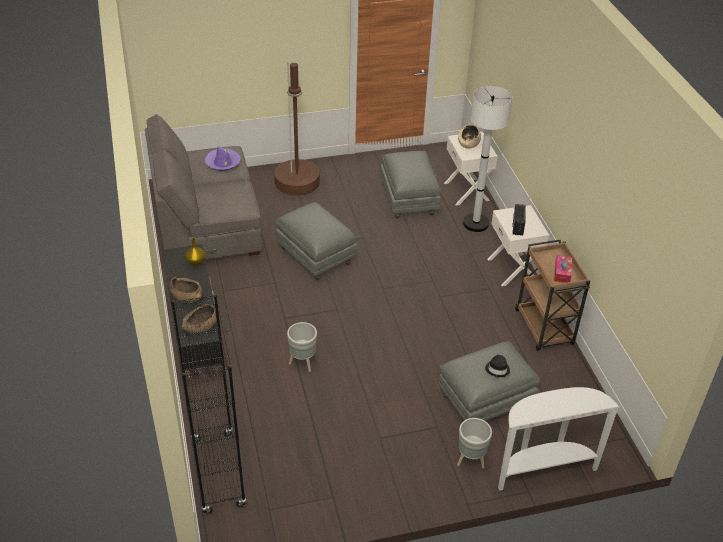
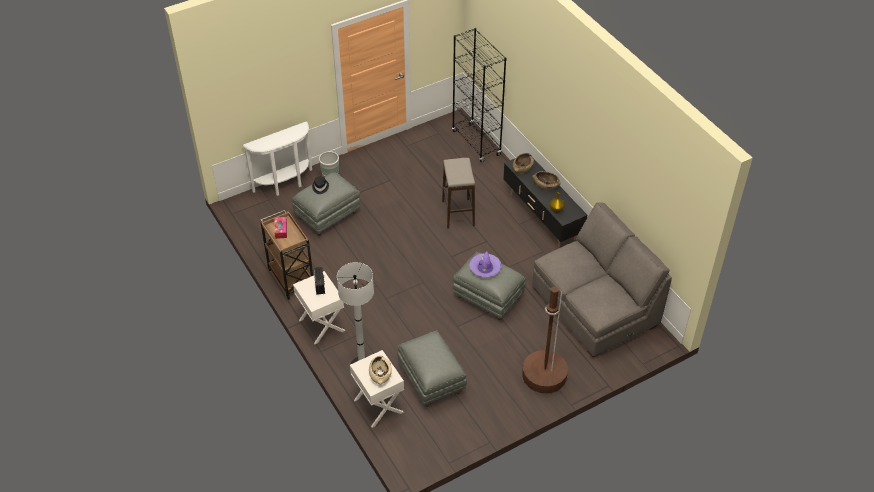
camera: 165 degrees right, 5 degrees up
purple hat [204,147,241,171] -> purple hat moved to [469,251,502,277]
grey planter [287,322,317,372] -> stool [442,158,475,229]

